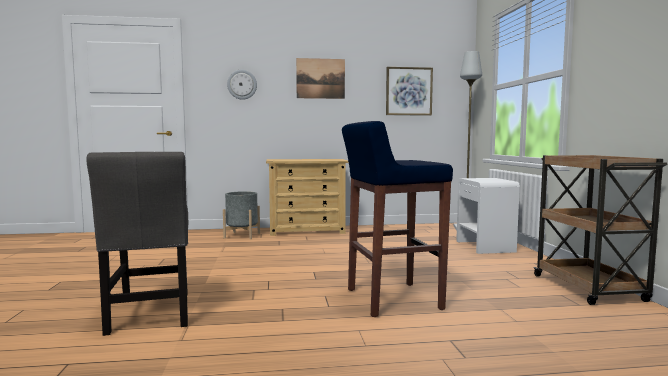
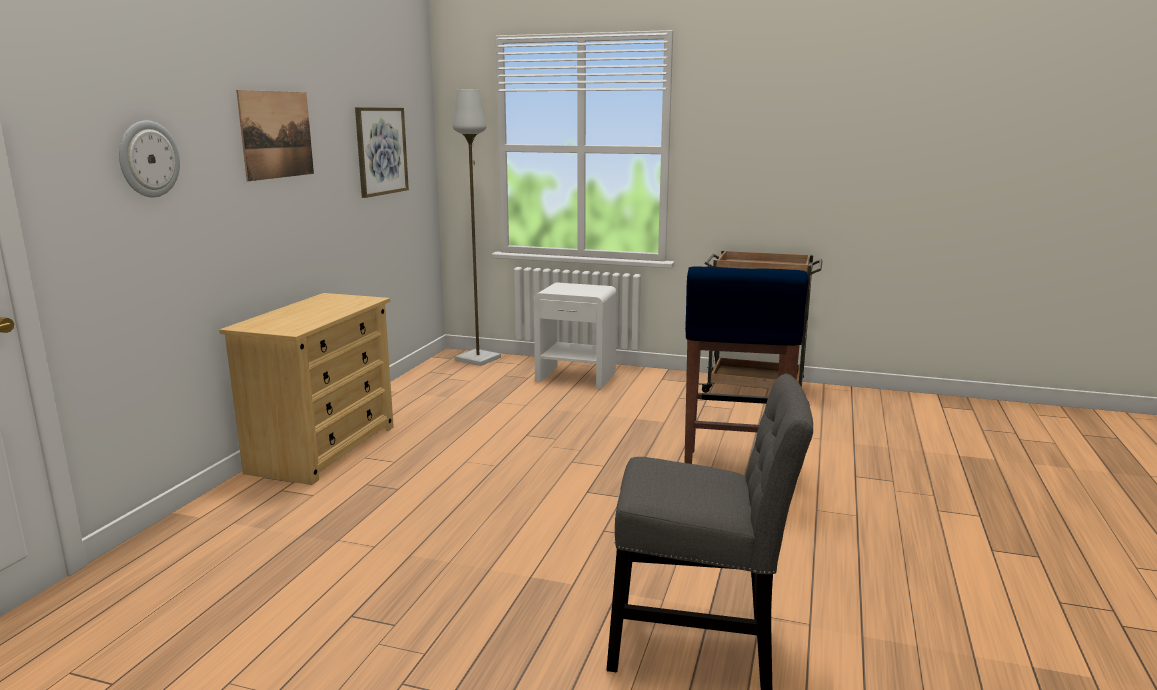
camera: 65 degrees left, 10 degrees up
grey planter [223,191,260,239] -> none

